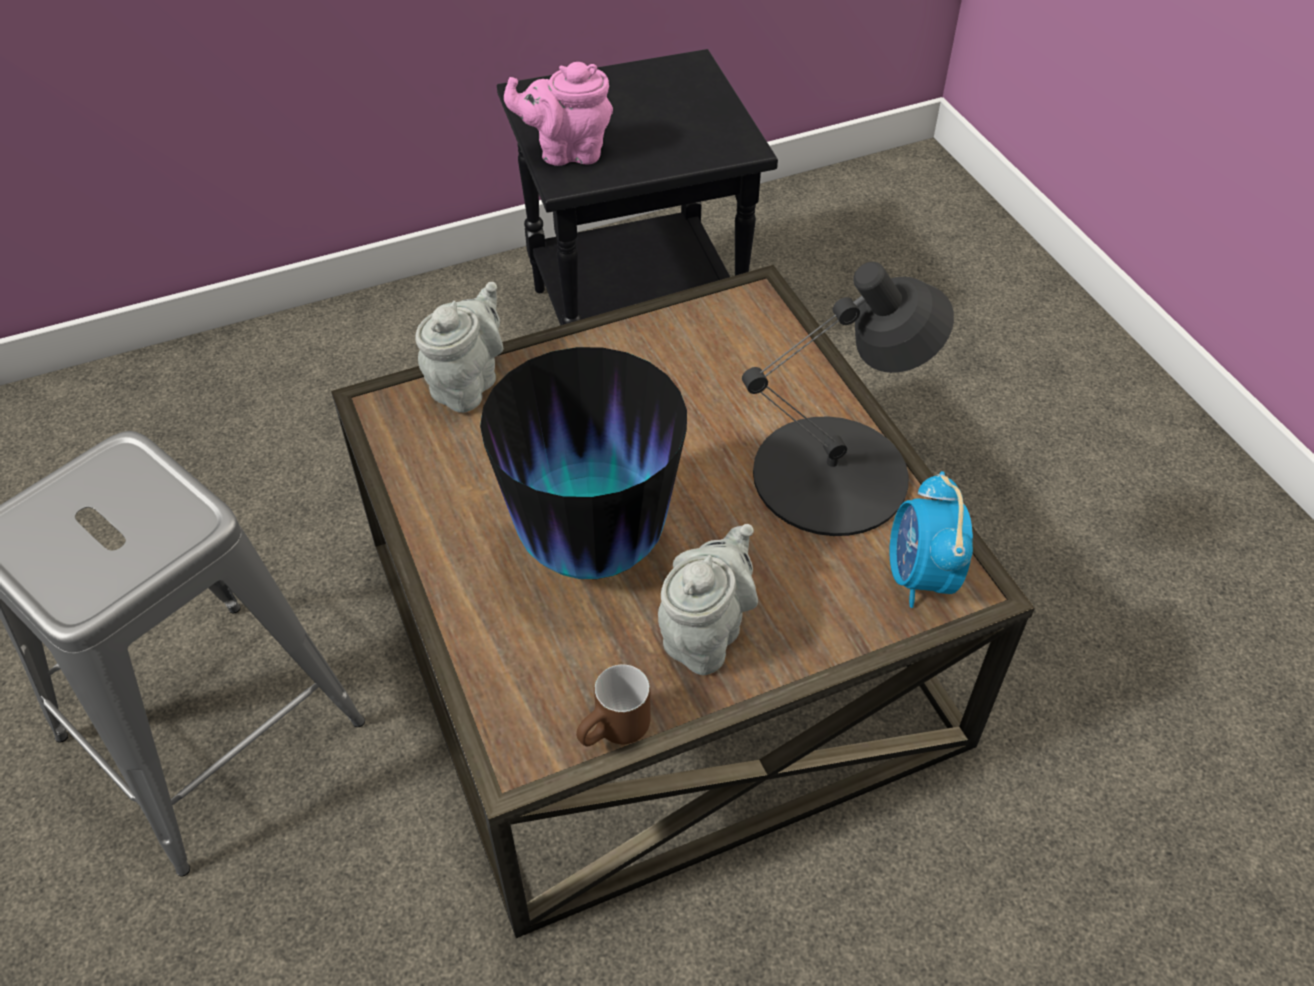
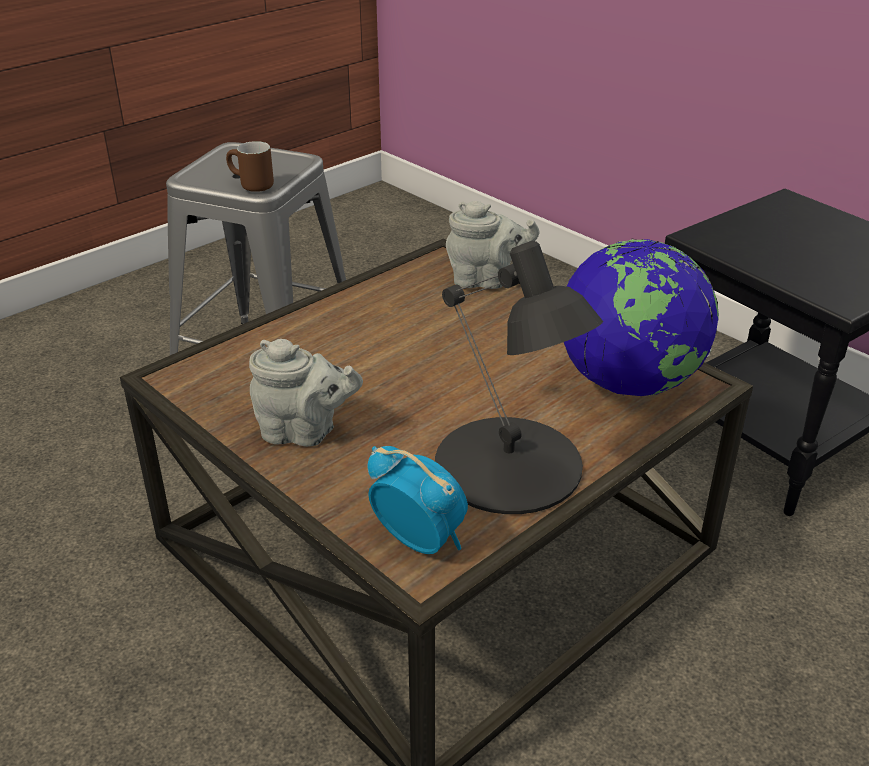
camera: 70 degrees right, 15 degrees down
vase [480,347,687,579] -> none
pink teapot [504,62,613,166] -> none
brown mug [576,665,650,746] -> brown mug moved to [226,141,274,192]
alarm clock [889,471,973,608] -> alarm clock turned 60 degrees clockwise [367,446,468,554]
none -> globe [564,239,719,396]

